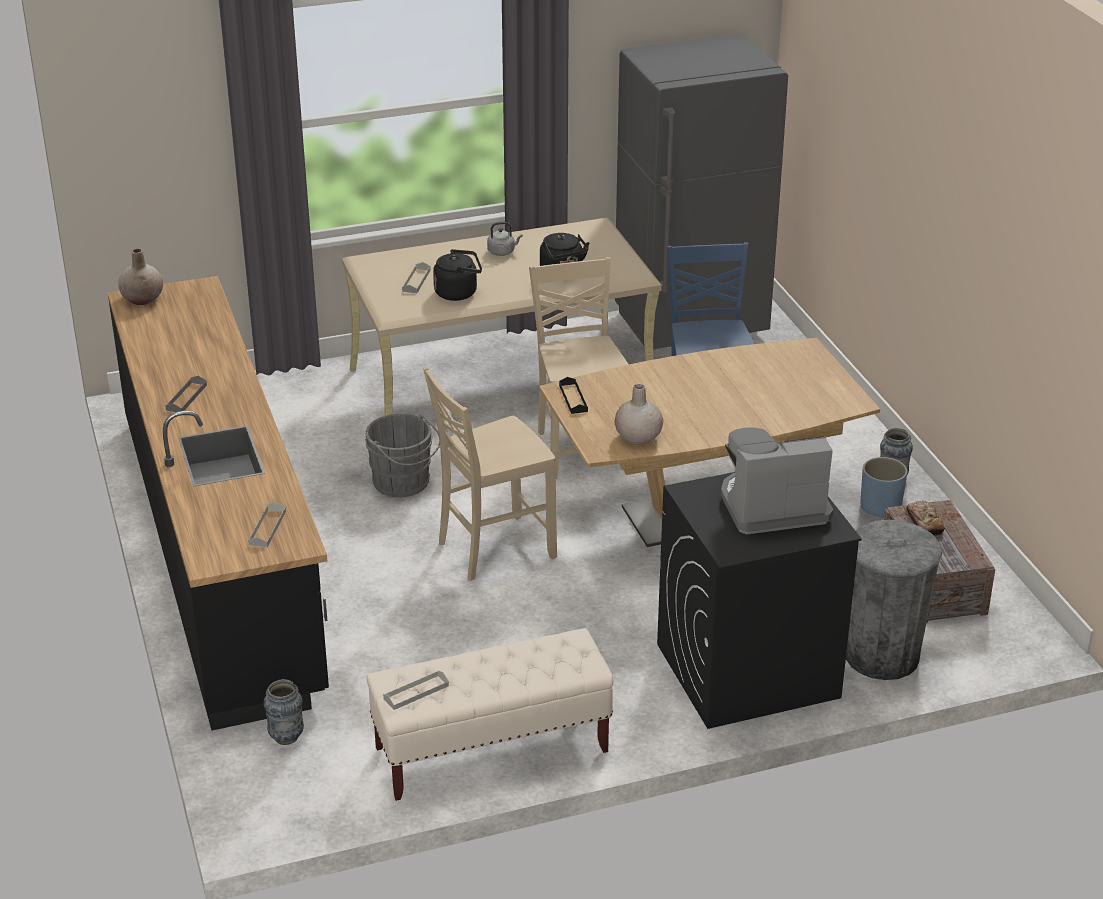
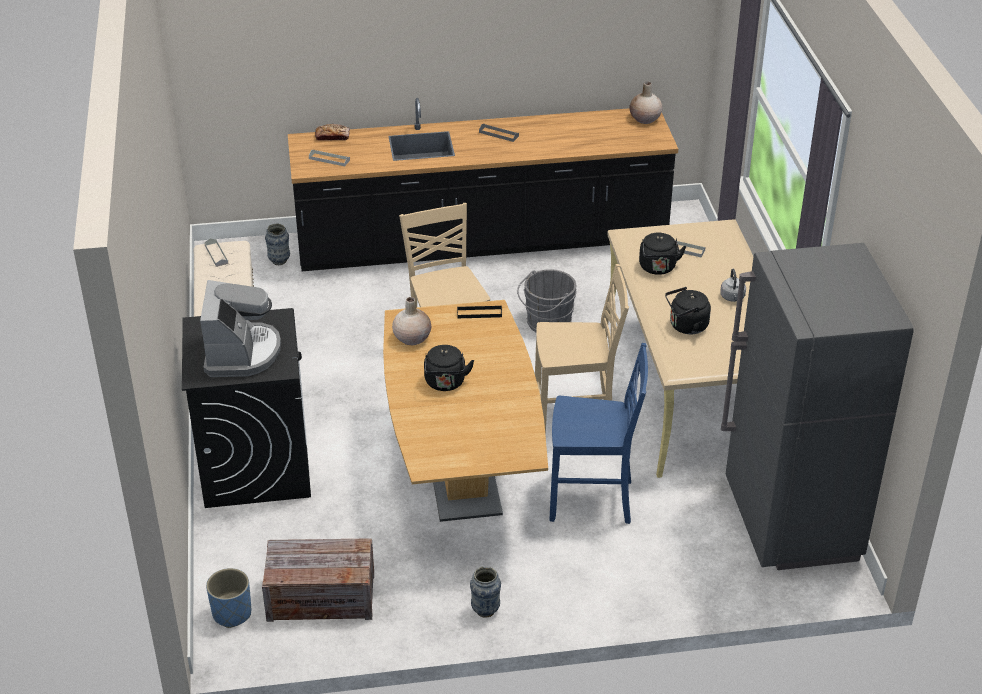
camera: 100 degrees right, 5 degrees up
grey trash can [846,520,942,680] -> none
blue planter [860,457,908,518] -> blue planter moved to [206,568,251,628]
bread [906,501,945,536] -> bread moved to [315,124,350,141]
none -> black kettle [424,345,474,391]

